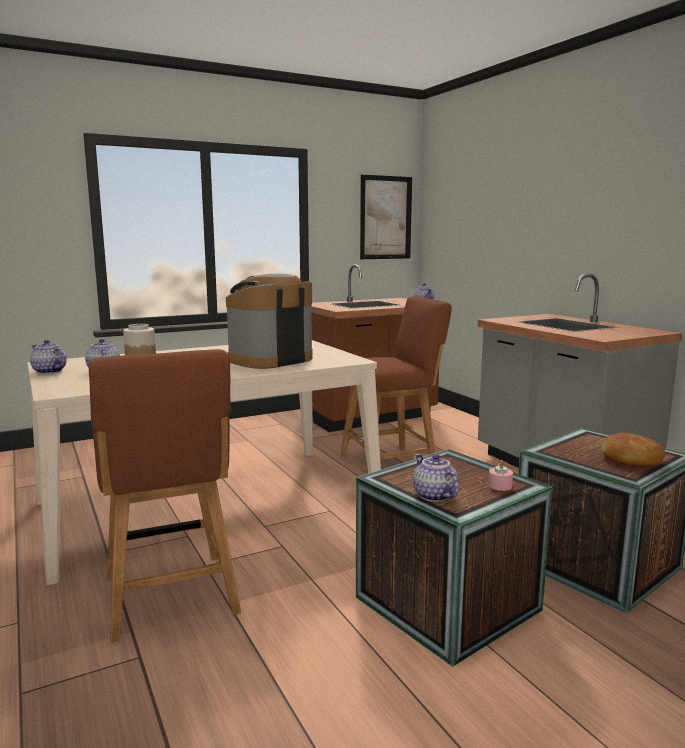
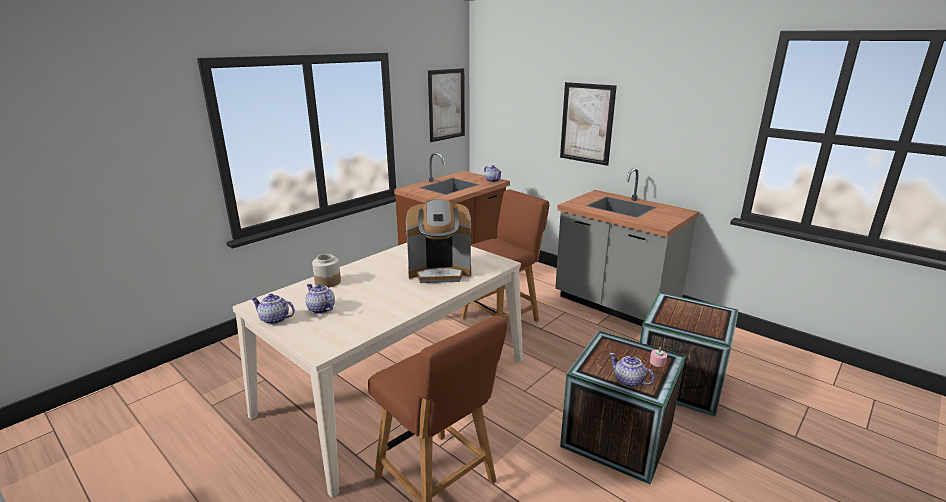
camera: 20 degrees left, 10 degrees up
coffee machine [226,273,313,369] -> coffee machine turned 120 degrees counterclockwise [406,199,471,283]
bread [602,433,665,467] -> none
none -> picture [560,82,617,166]

